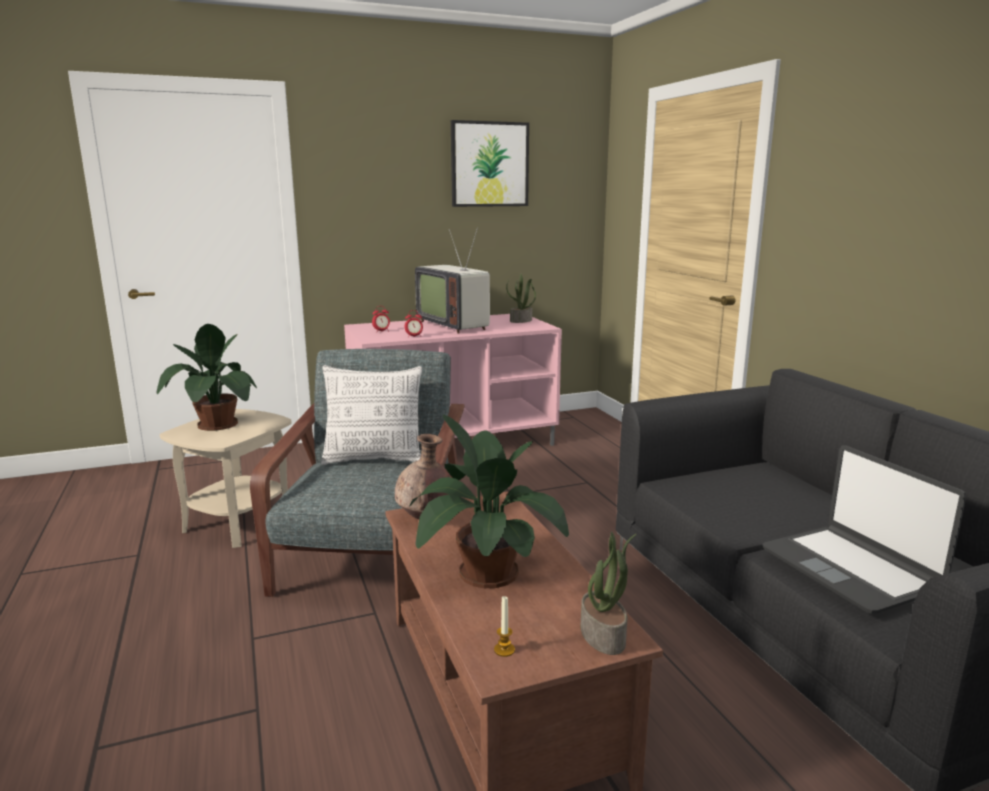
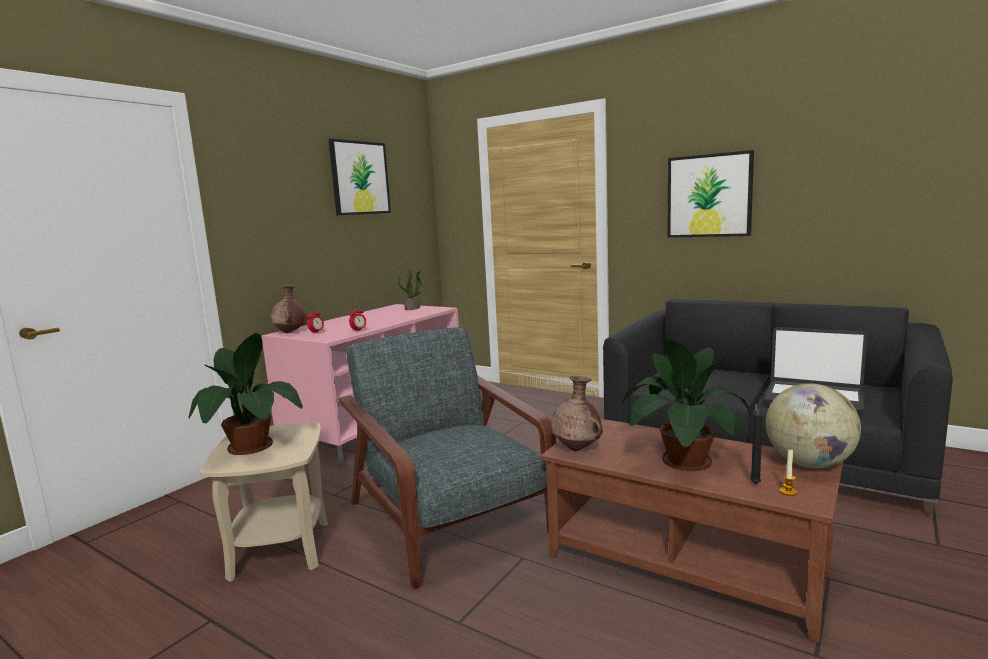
camera: 35 degrees left, 5 degrees down
pillow [321,365,422,465] -> none
television [415,227,490,334] -> none
potted plant [581,531,636,655] -> globe [766,383,861,468]
none -> brown vase [271,284,305,333]
none -> picture [667,150,754,238]
none -> black candle [750,404,763,484]

